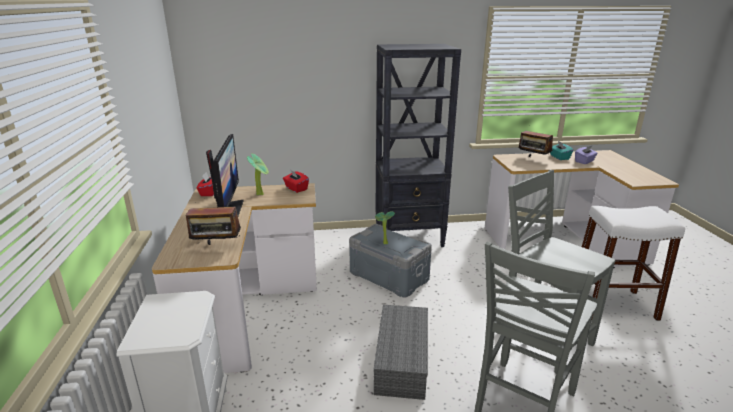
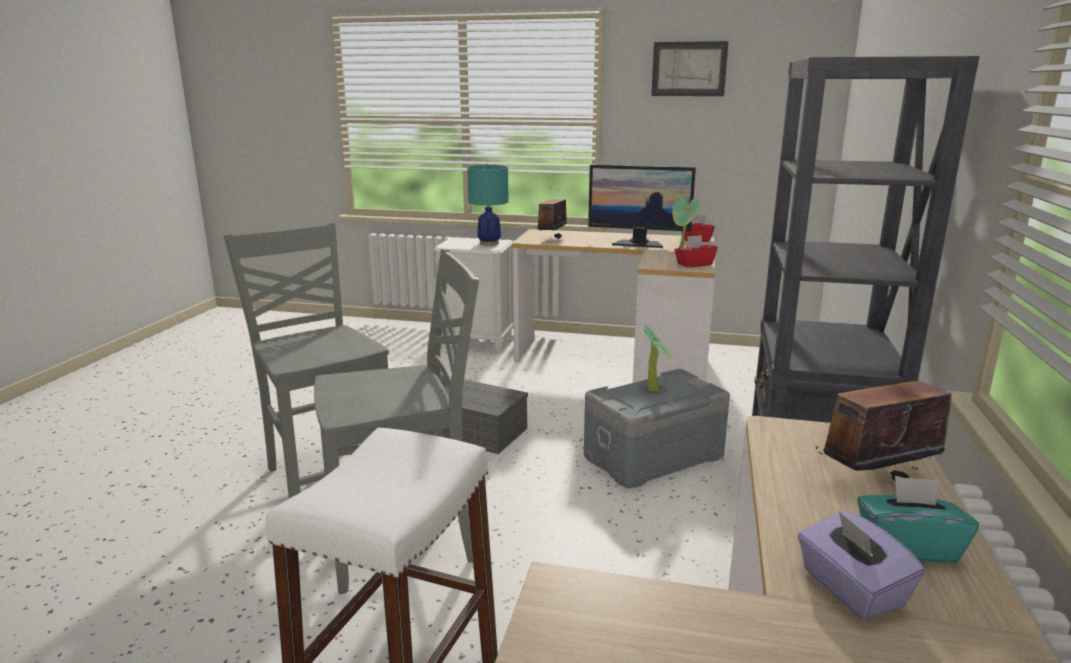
camera: 110 degrees right, 5 degrees down
none -> turquoise table lamp [467,164,509,246]
none -> picture [651,41,729,96]

